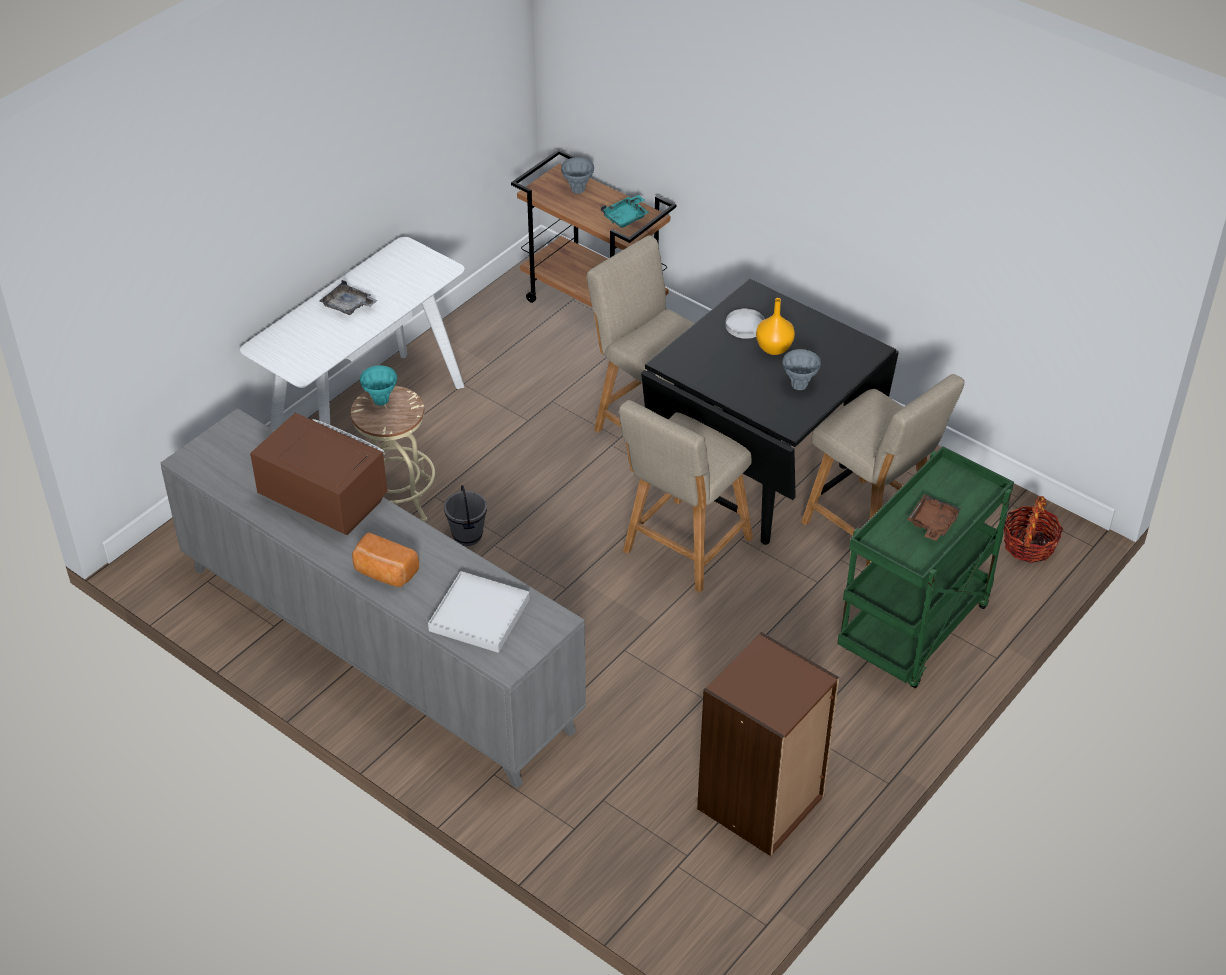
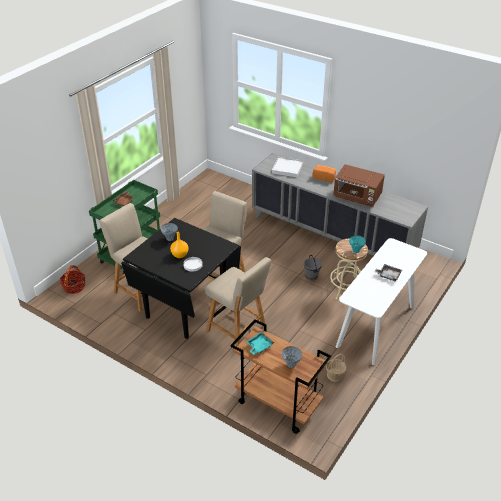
camera: 175 degrees right, 5 degrees down
brown bookcase [697,632,839,856] -> none
none -> basket [326,354,346,382]

